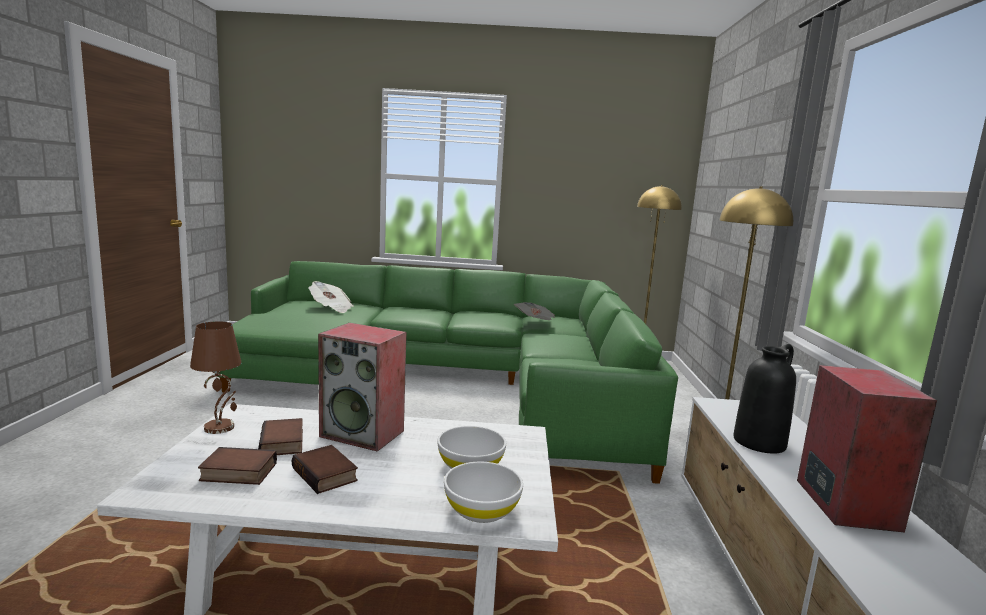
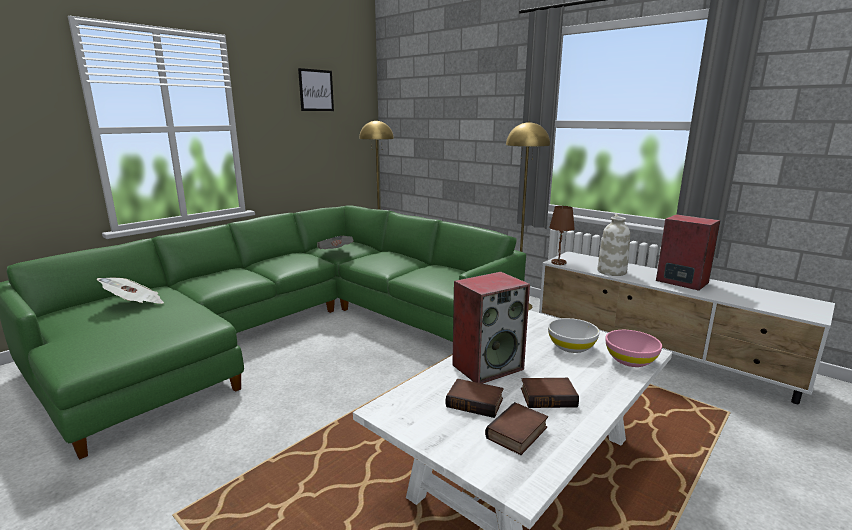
camera: 50 degrees left, 5 degrees up
brown table lamp [190,321,241,434] -> brown table lamp moved to [549,206,575,265]
white bowl [444,462,523,523] -> pink bowl [605,330,662,367]
black vase [733,344,796,454] -> white vase [597,214,630,276]
none -> picture [298,68,334,111]

